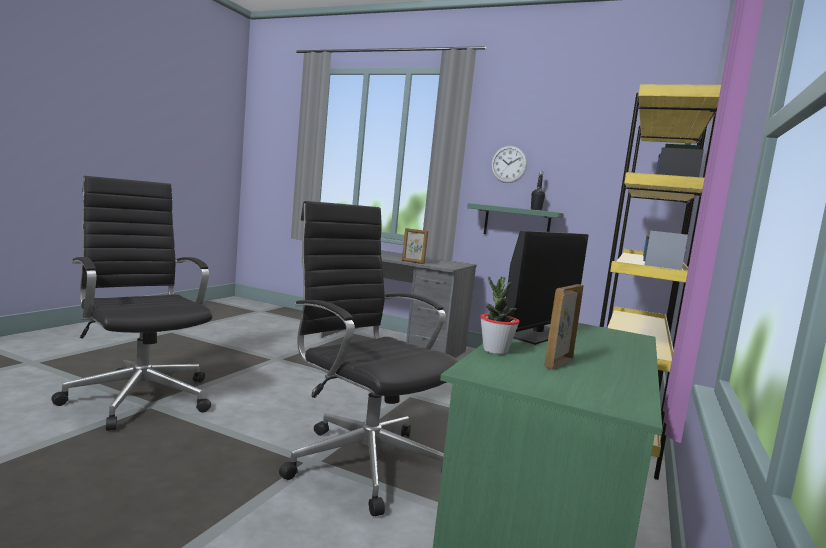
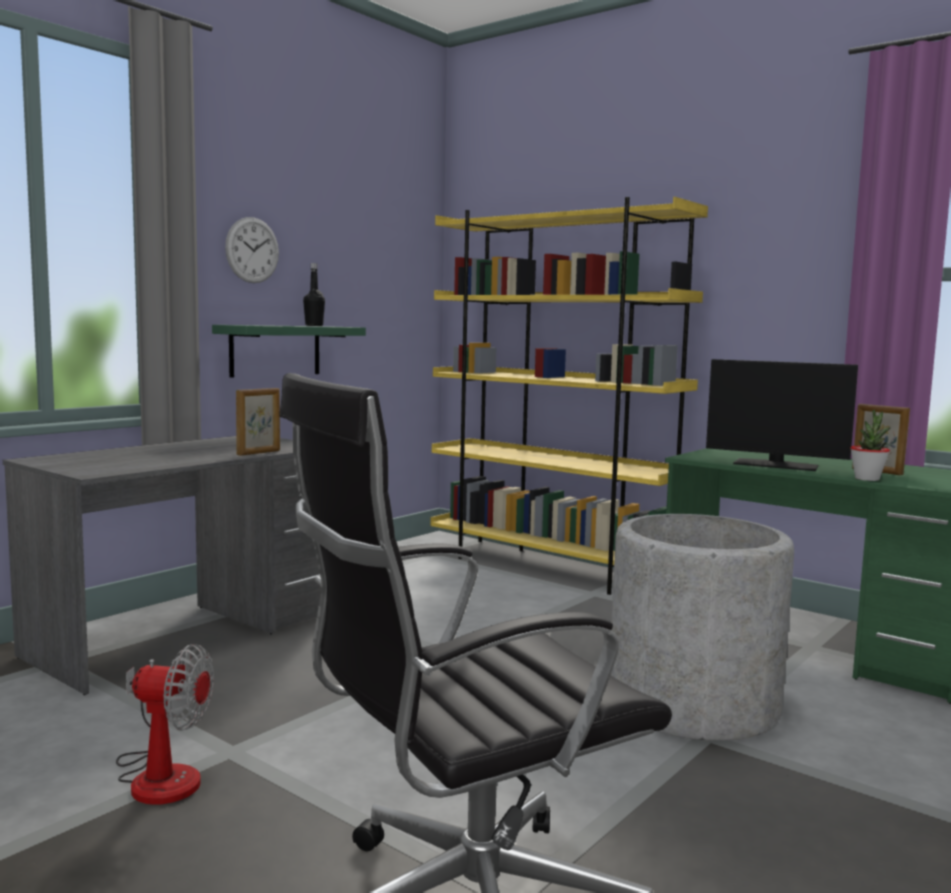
camera: 75 degrees left, 0 degrees up
black office chair [279,201,459,516] -> grey planter [611,514,794,741]
monitor [506,231,589,345] -> monitor turned 150 degrees clockwise [706,359,858,471]
none -> fan [116,644,214,805]

